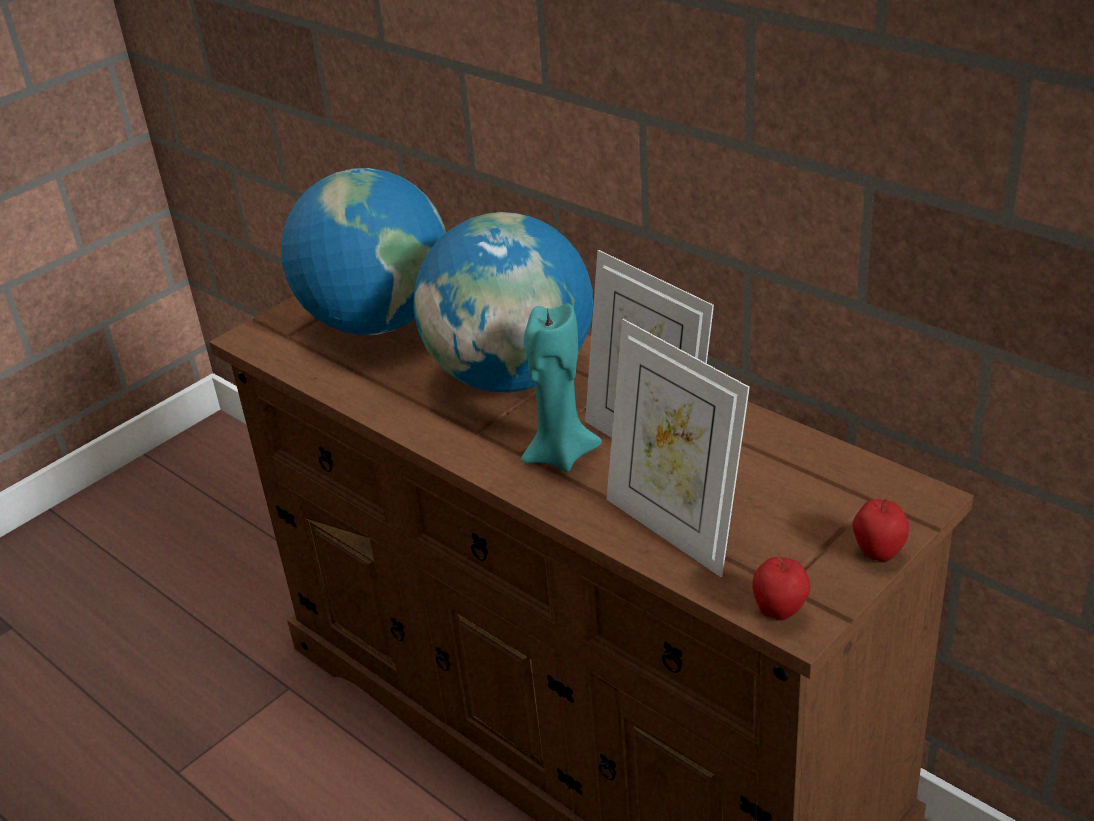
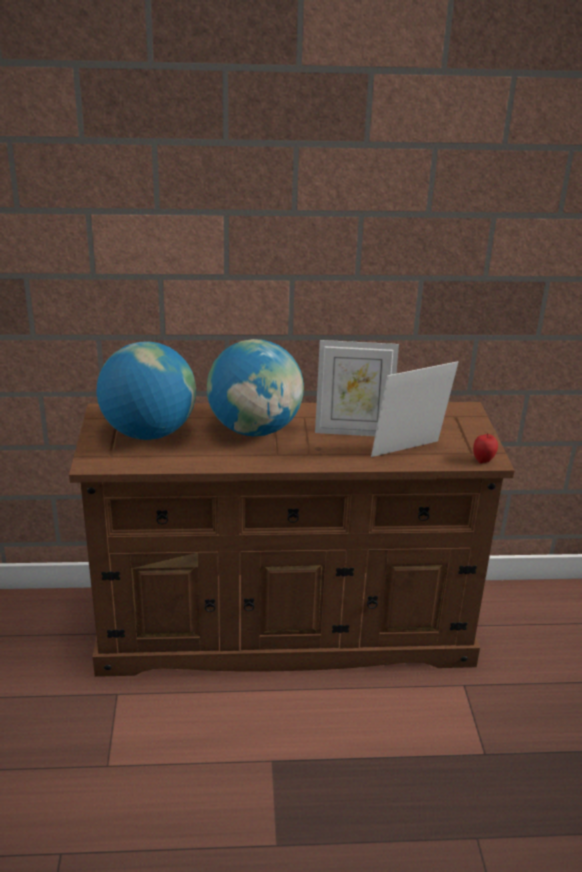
camera: 50 degrees left, 5 degrees down
turquoise candle [521,303,602,472] -> none
picture frame [606,319,750,577] -> picture frame turned 150 degrees clockwise [371,361,458,457]
apple [853,498,909,561] -> none

